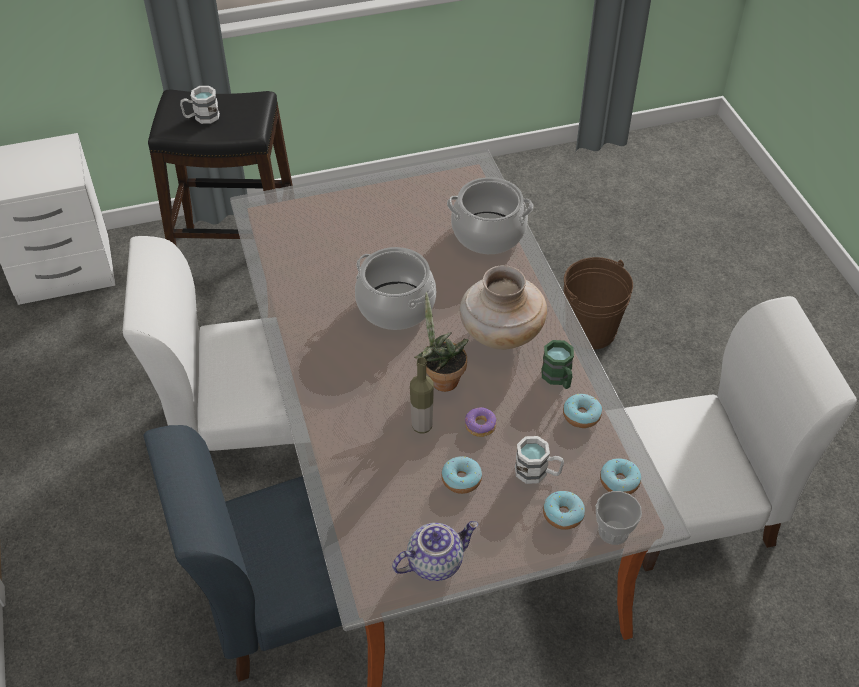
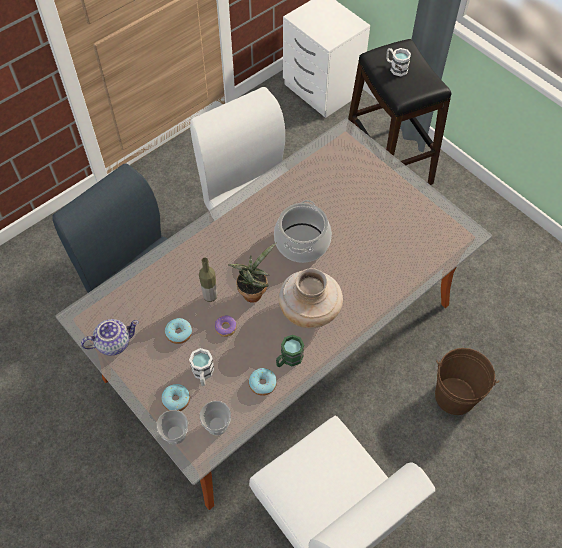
camera: 65 degrees right, 10 degrees up
teapot [392,521,479,581] -> teapot turned 60 degrees counterclockwise [81,319,139,356]
cooking pot [447,177,533,254] -> none
donut [600,458,641,494] -> cup [200,401,231,435]

